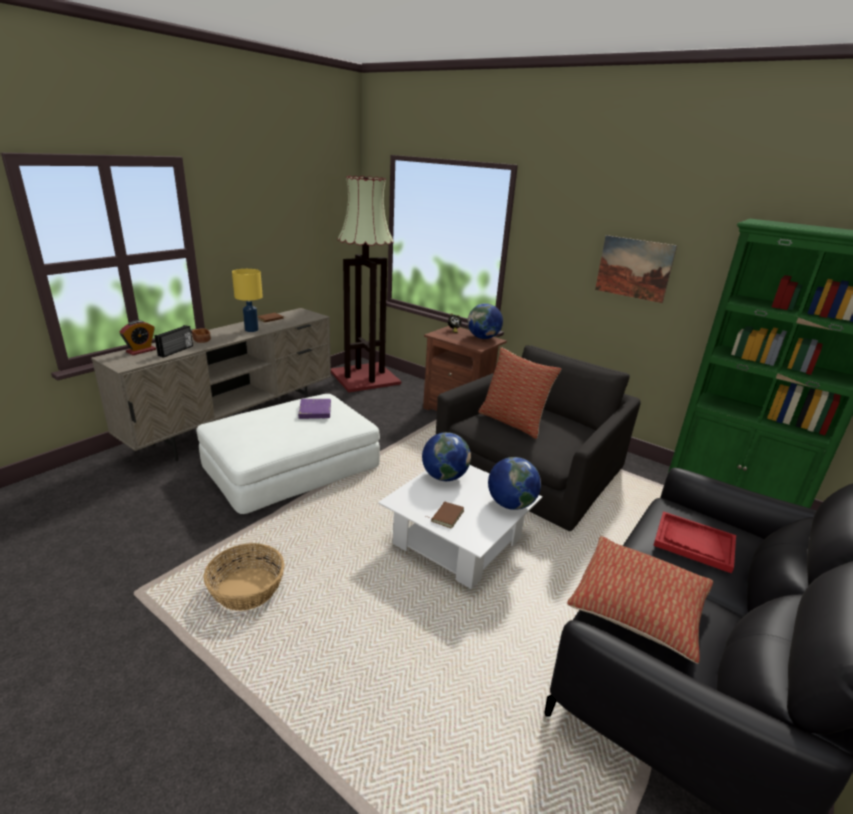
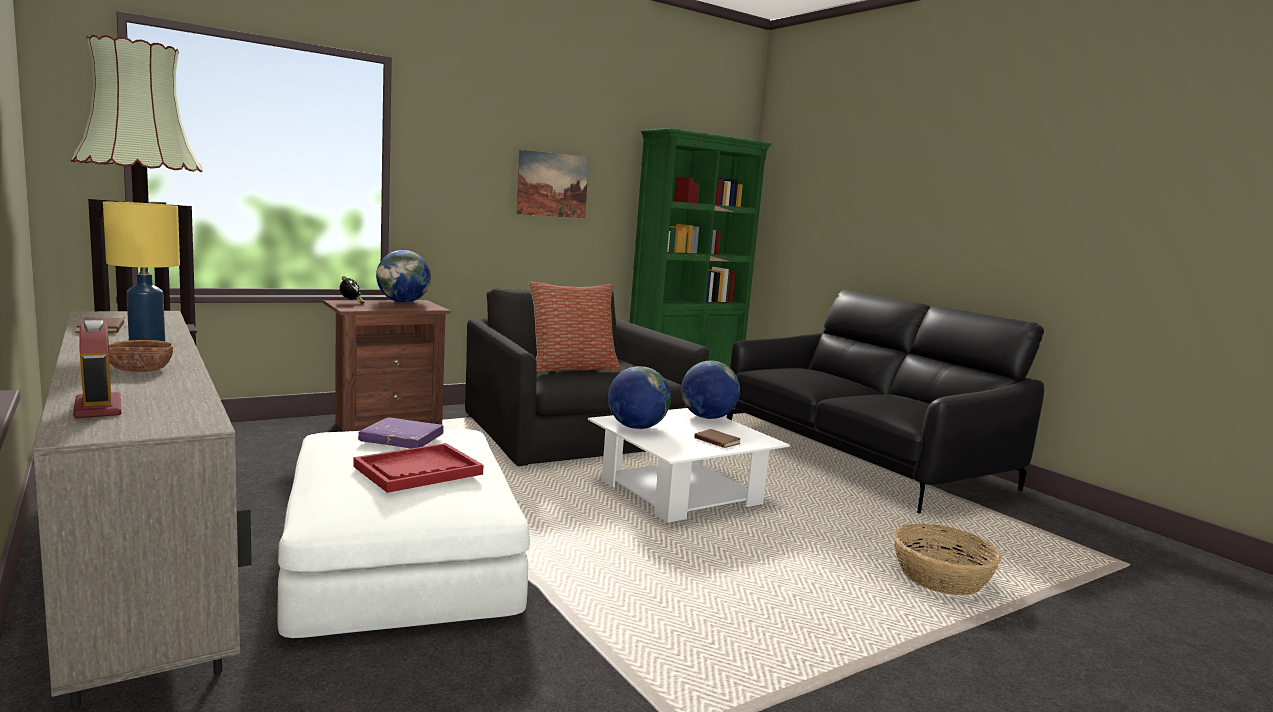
camera: 70 degrees left, 15 degrees down
radio [155,325,193,358] -> none
basket [203,543,285,611] -> basket moved to [894,523,1001,595]
pillow [567,536,713,664] -> none
red tray [653,511,736,573] -> red tray moved to [354,443,483,493]

